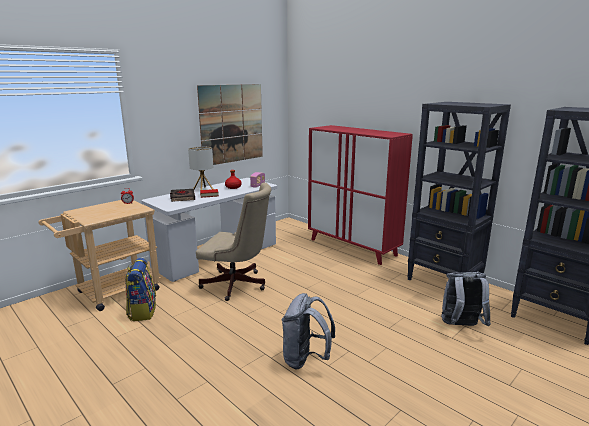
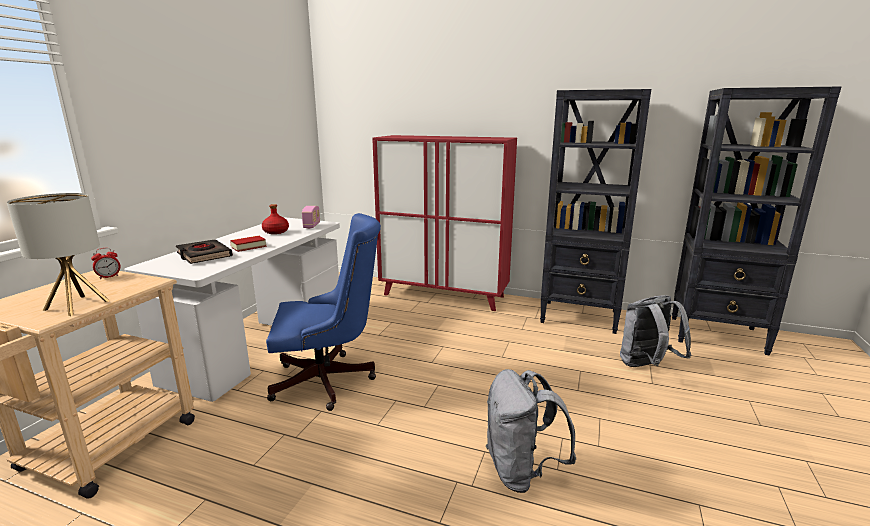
camera: 25 degrees left, 0 degrees up
backpack [125,258,156,321] -> none
table lamp [188,147,213,190] -> table lamp moved to [6,193,110,316]
beige office chair [196,182,271,301] -> blue office chair [266,213,381,411]
picture [197,84,263,165] -> none

